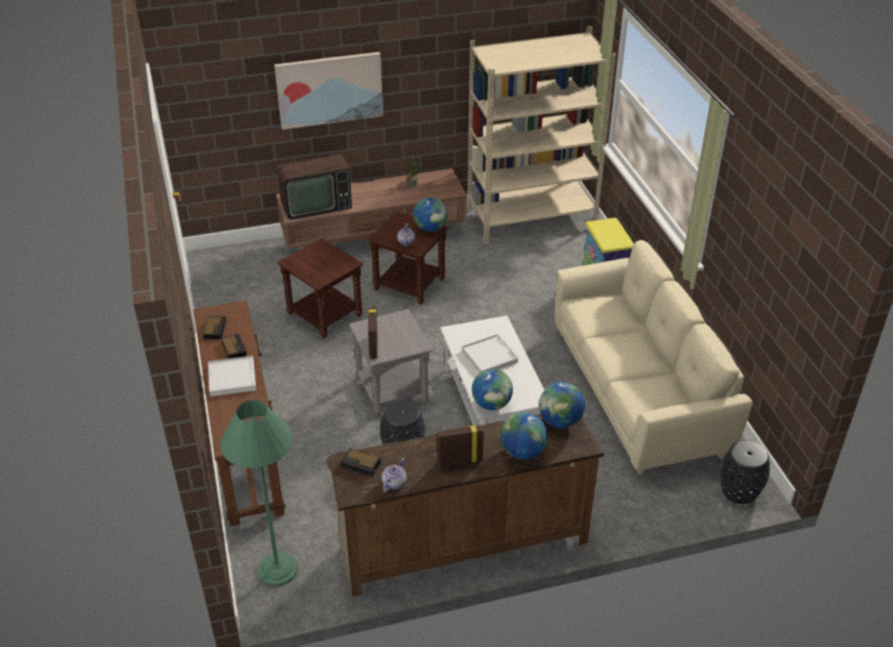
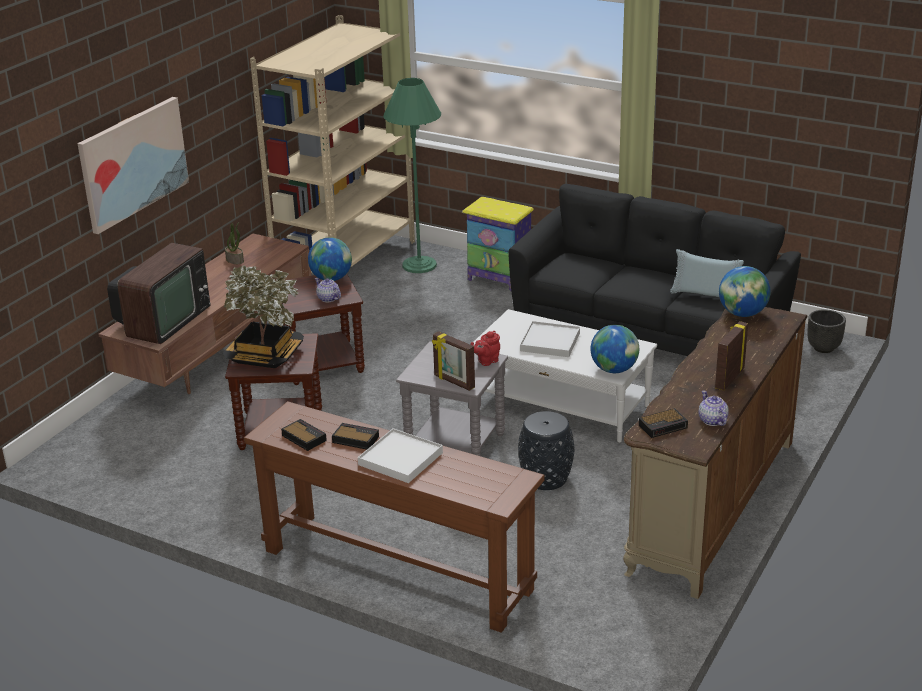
camera: 45 degrees left, 10 degrees down
green floor lamp [220,400,298,587] -> green floor lamp moved to [383,78,441,273]
globe [500,412,548,460] -> none
beige sofa [555,240,753,475] -> black sofa [508,184,801,356]
black stool [720,440,770,504] -> black planter [807,309,846,353]
none -> potted plant [223,265,304,368]
none -> red teapot [471,331,500,366]
none -> blue pillow [670,249,744,298]

